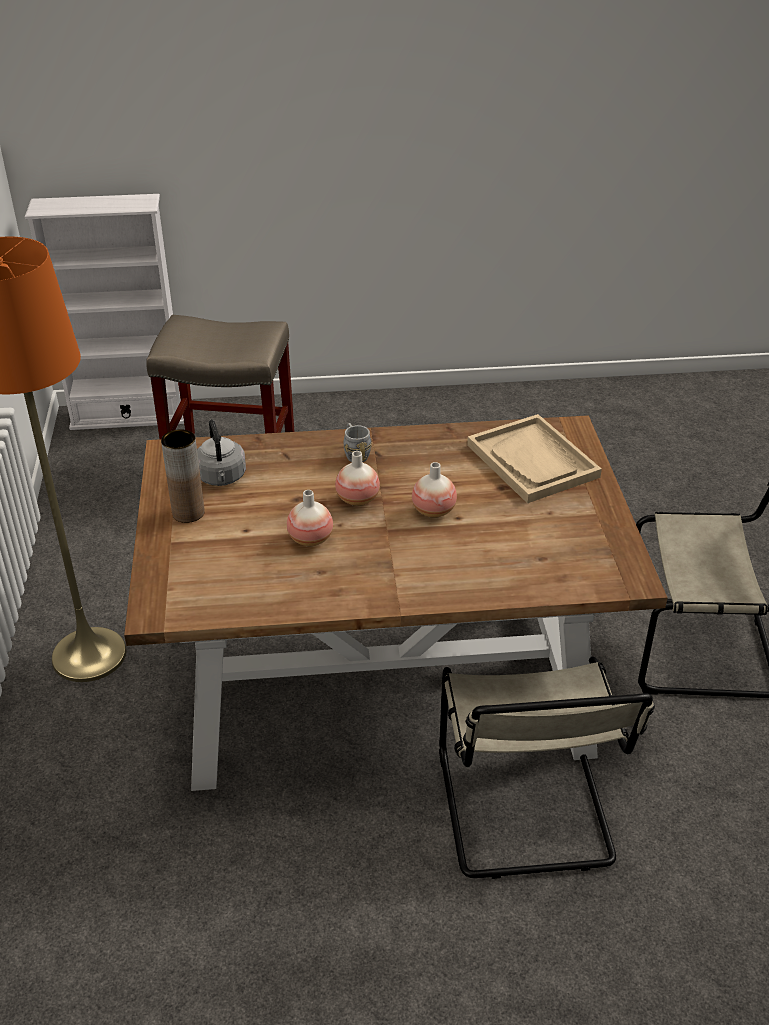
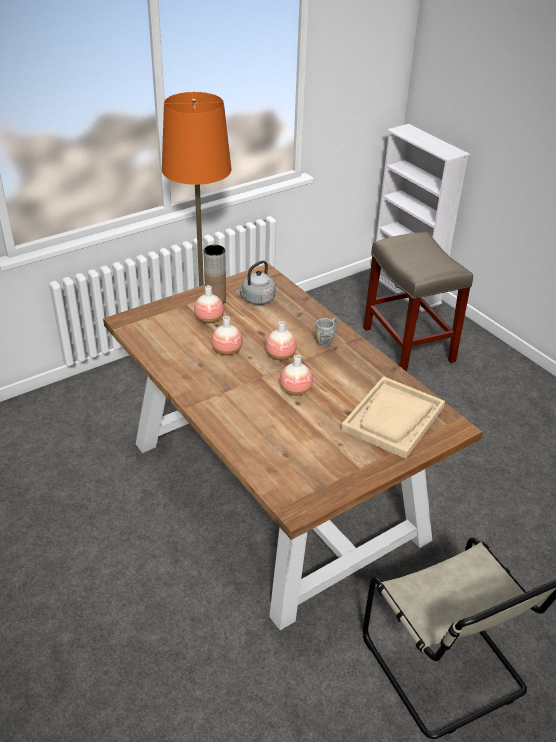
camera: 60 degrees right, 0 degrees up
beige chair [439,656,655,879] -> none
none -> vase [194,285,224,323]

